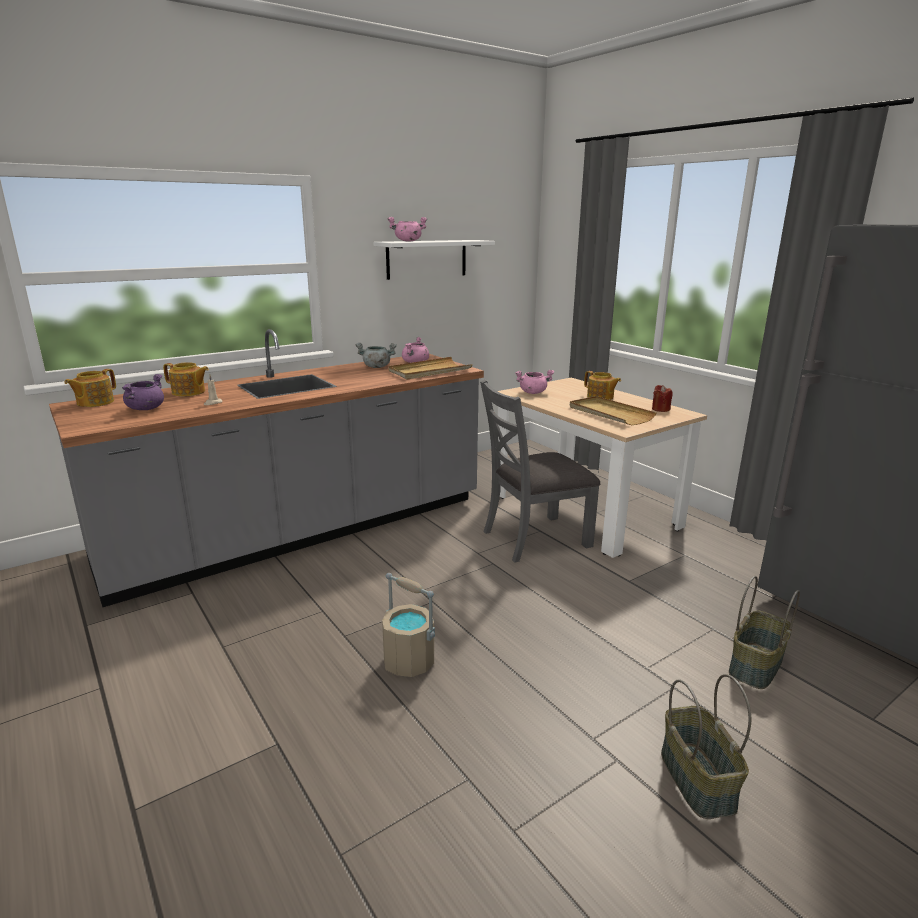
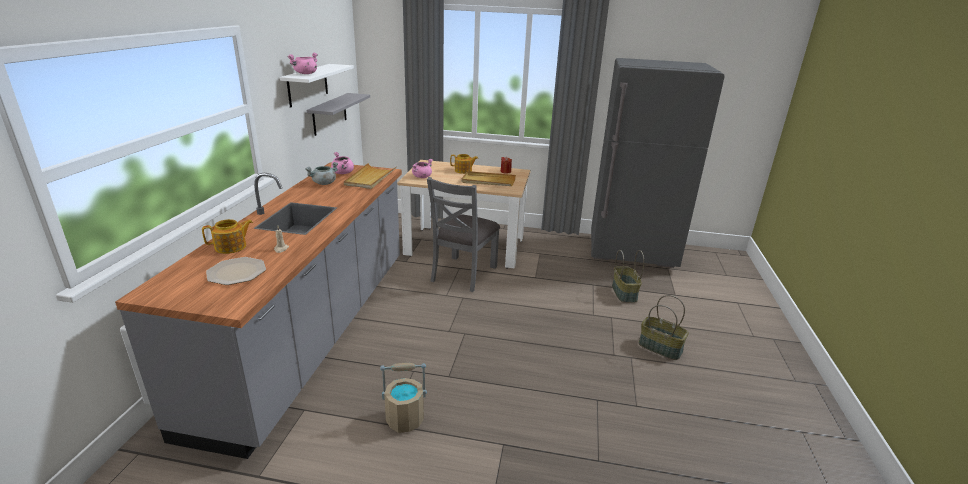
camera: 45 degrees left, 5 degrees up
teapot [64,369,116,407] -> none
purple cooking pot [122,374,164,410] -> plate [206,257,266,285]
beige bucket [382,573,435,677] -> beige bucket moved to [380,363,427,433]
none -> grey shelf [307,93,370,136]

